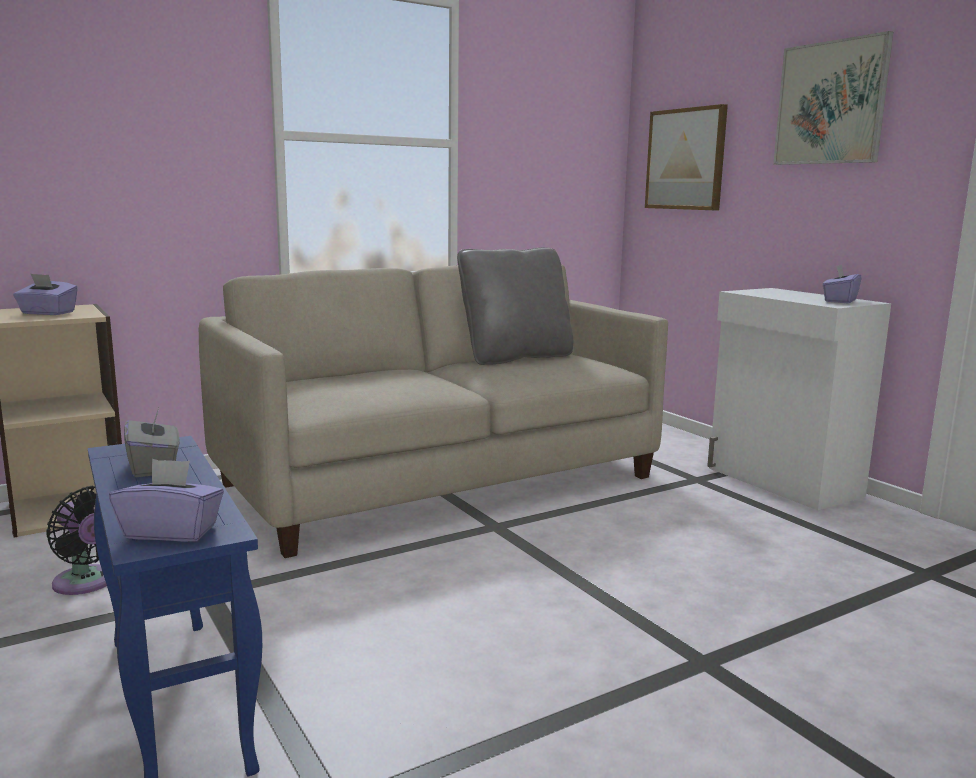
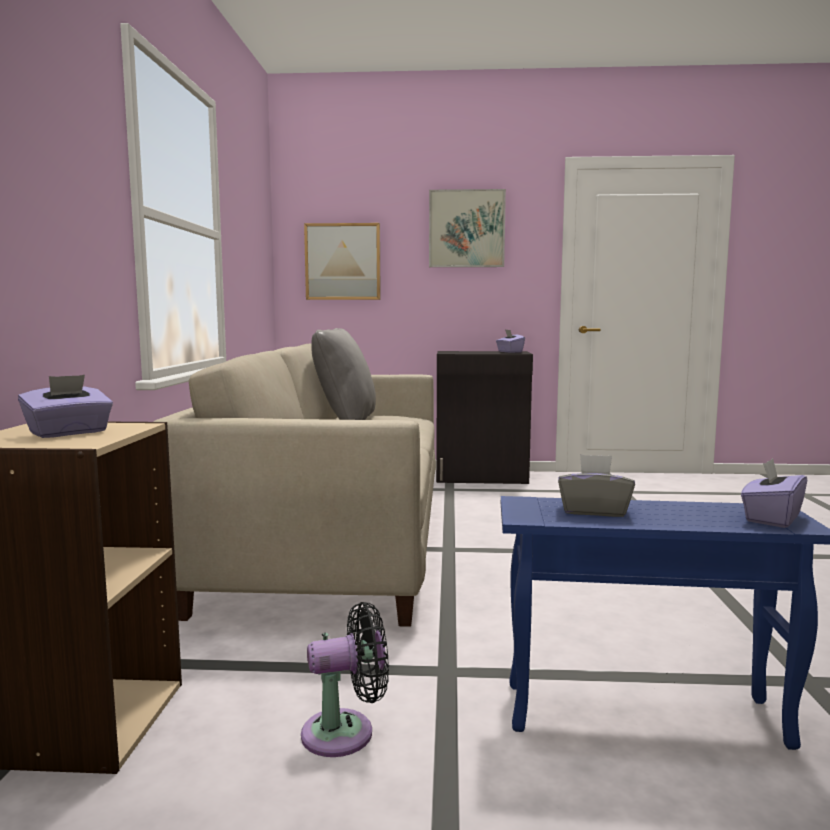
camera: 55 degrees left, 5 degrees down
white cabinet [707,288,891,510] -> black cabinet [436,351,533,484]

